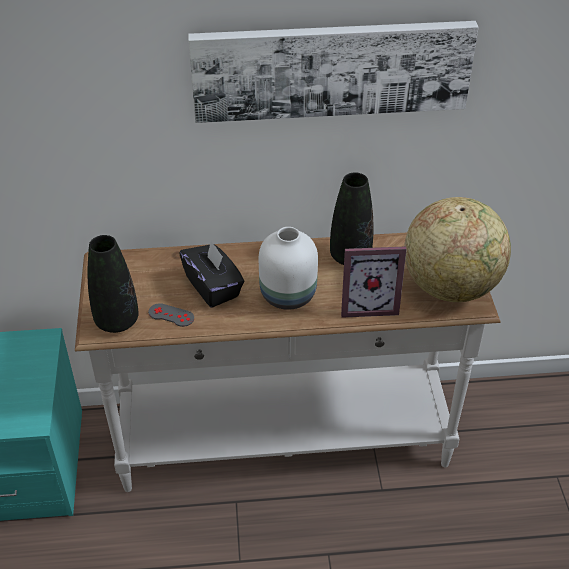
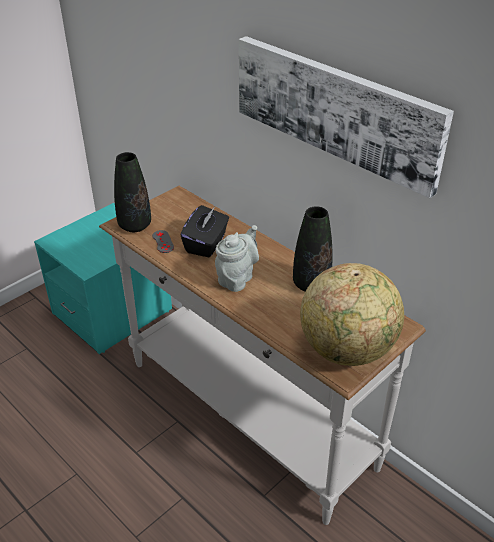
camera: 50 degrees right, 5 degrees down
white vase [259,227,318,310] -> grey teapot [215,225,259,292]
picture frame [341,246,407,318] -> none

